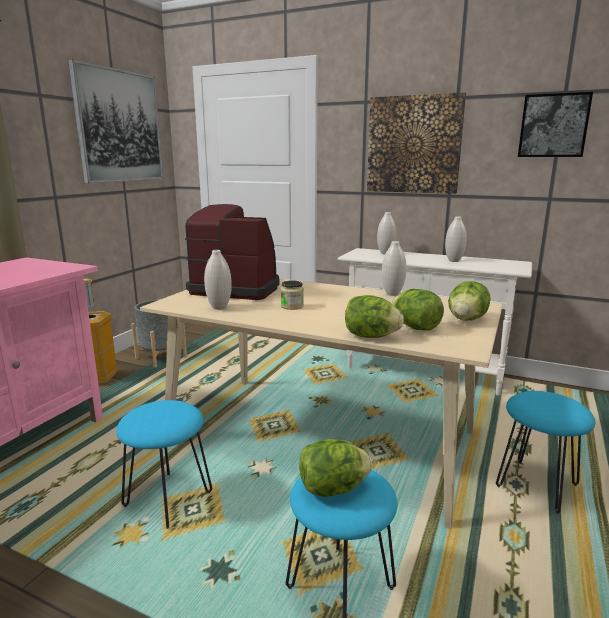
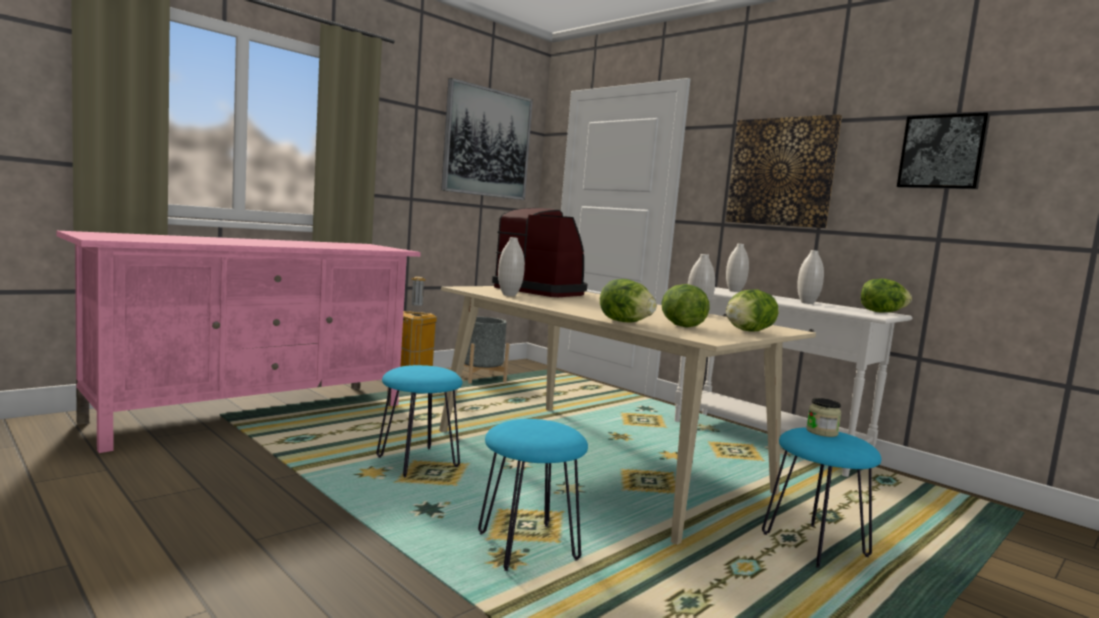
camera: 20 degrees right, 10 degrees down
jar [281,280,304,310] -> jar moved to [806,398,841,437]
lettuce [299,439,372,497] -> lettuce moved to [861,279,912,312]

